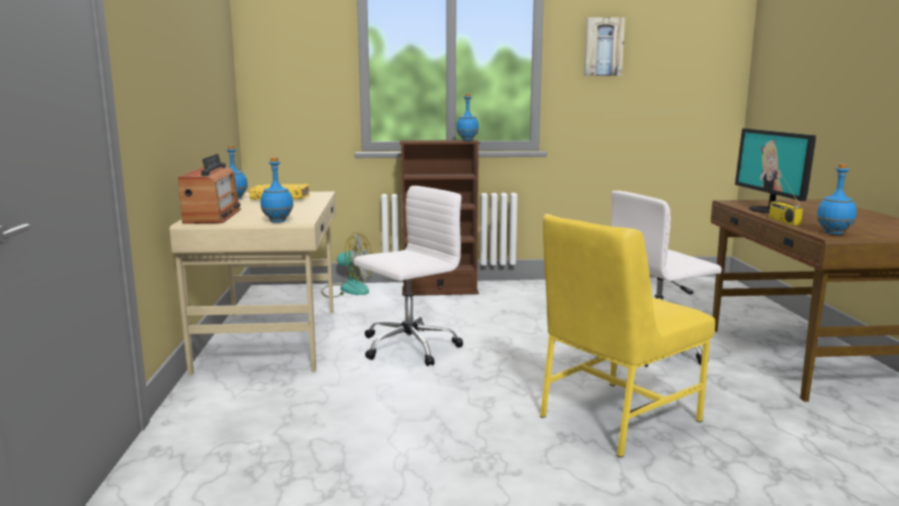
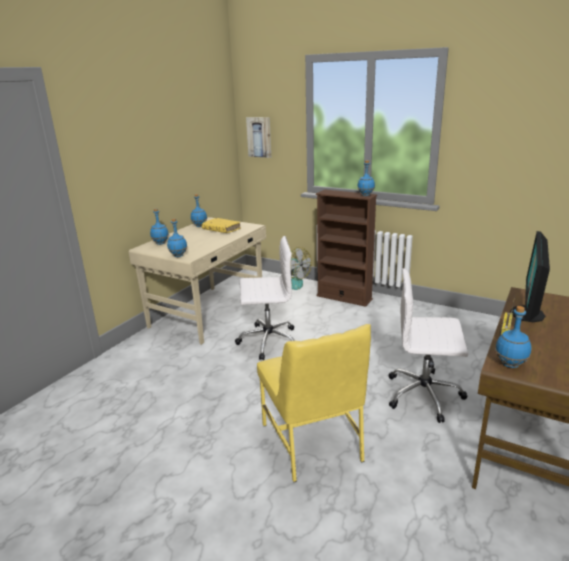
camera: 35 degrees right, 10 degrees up
radio [178,154,241,224] -> blue bottle [150,208,169,245]
yellow chair [540,214,715,458] -> yellow chair turned 105 degrees counterclockwise [257,324,371,482]
picture [584,17,625,76] -> picture moved to [246,117,271,158]

